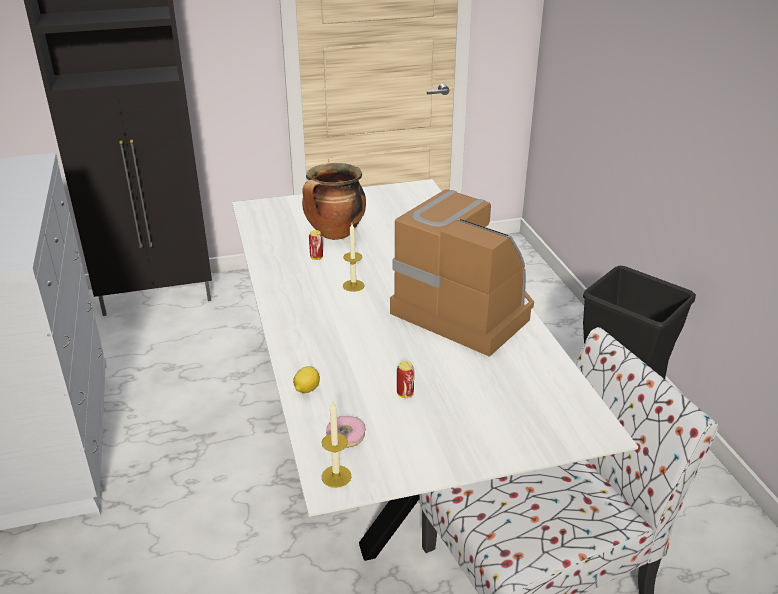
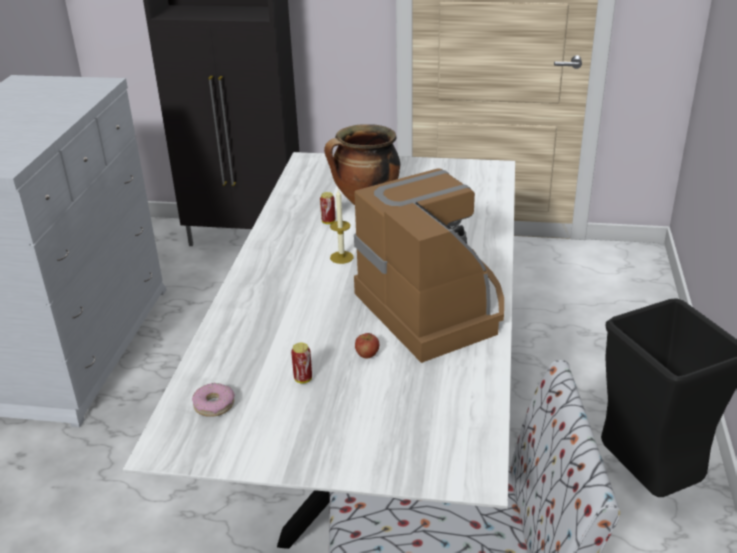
camera: 25 degrees right, 0 degrees up
lemon [293,366,320,393] -> none
candle [321,402,352,488] -> none
none -> apple [355,333,379,359]

